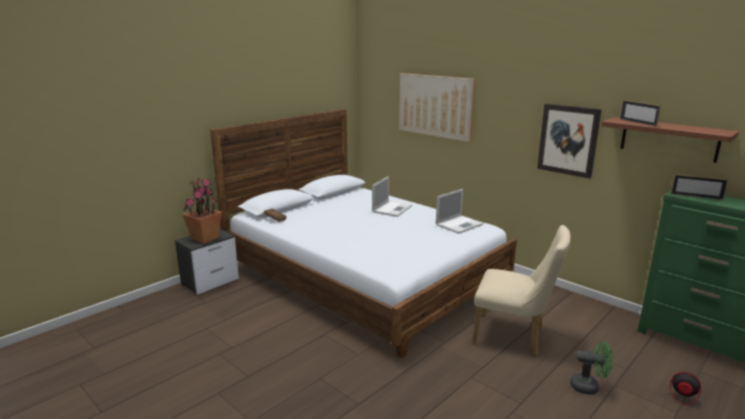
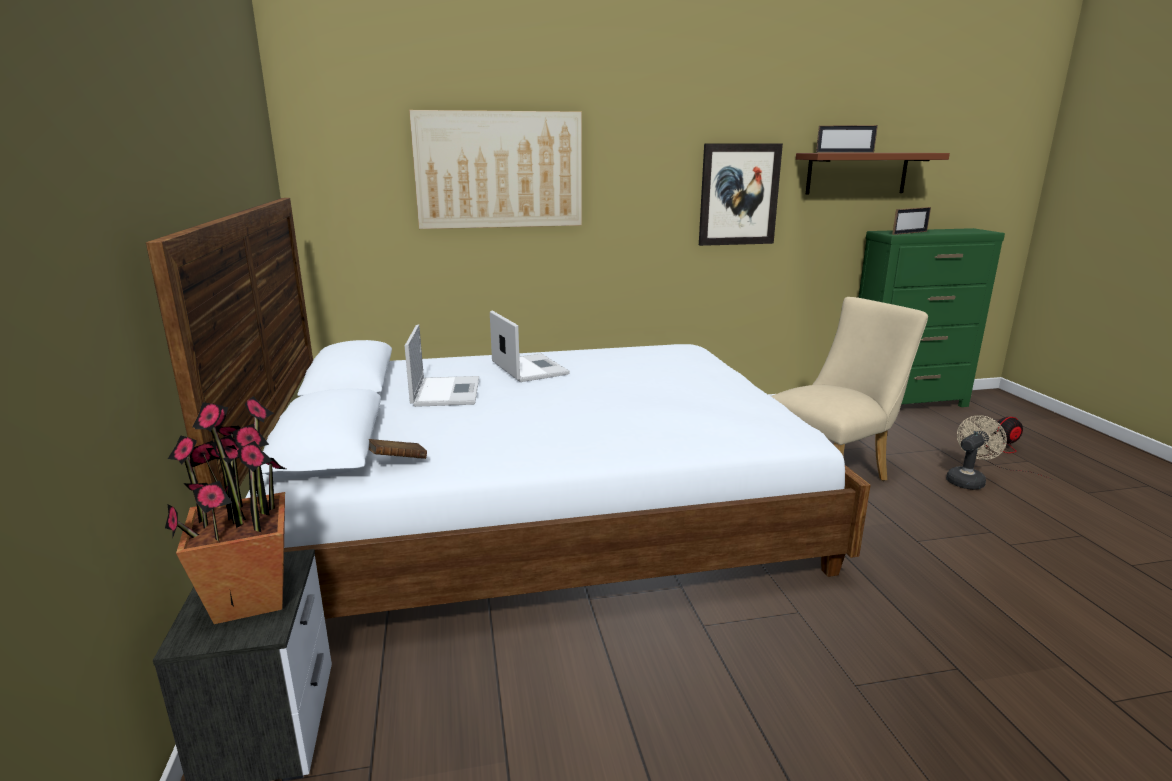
camera: 55 degrees left, 0 degrees up
laptop [436,189,484,234] -> laptop moved to [405,324,479,407]
green fan [570,342,613,394] -> beige fan [946,415,1007,490]

